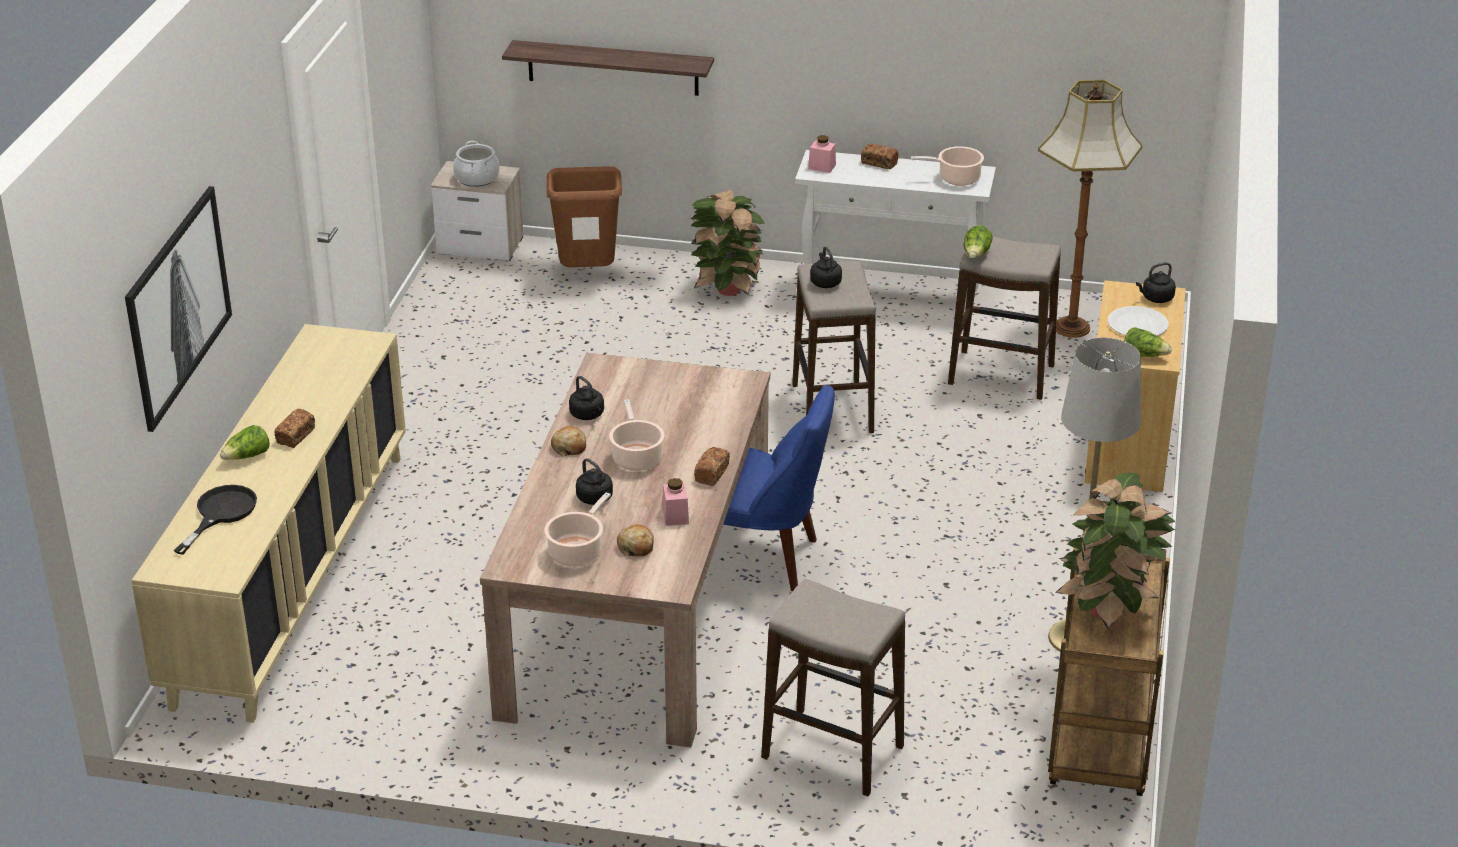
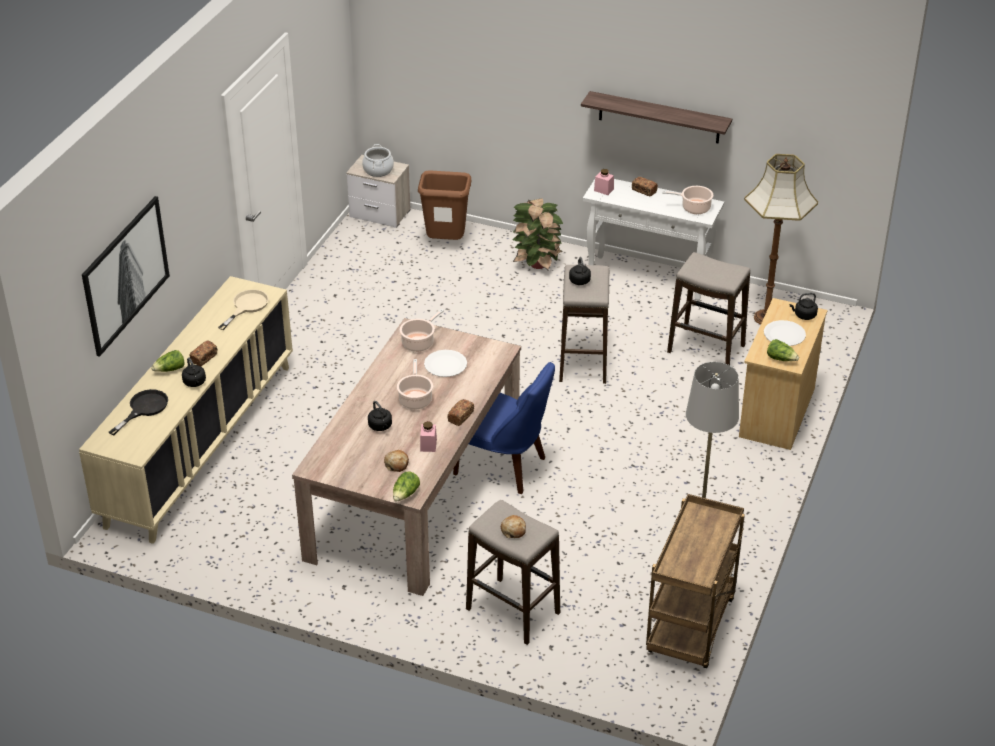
camera: 10 degrees right, 5 degrees up
shelf [502,40,714,96] -> shelf moved to [581,91,732,143]
cooking pot [544,492,611,567] -> cooking pot moved to [400,309,444,352]
bread [551,426,586,456] -> bread moved to [501,515,526,538]
black kettle [569,376,604,420] -> black kettle moved to [182,357,206,387]
lettuce [964,225,993,258] -> lettuce moved to [393,472,420,501]
potted plant [1055,473,1176,629] -> none
none -> beige frying pan [218,289,269,330]
none -> white plate [424,350,467,377]

